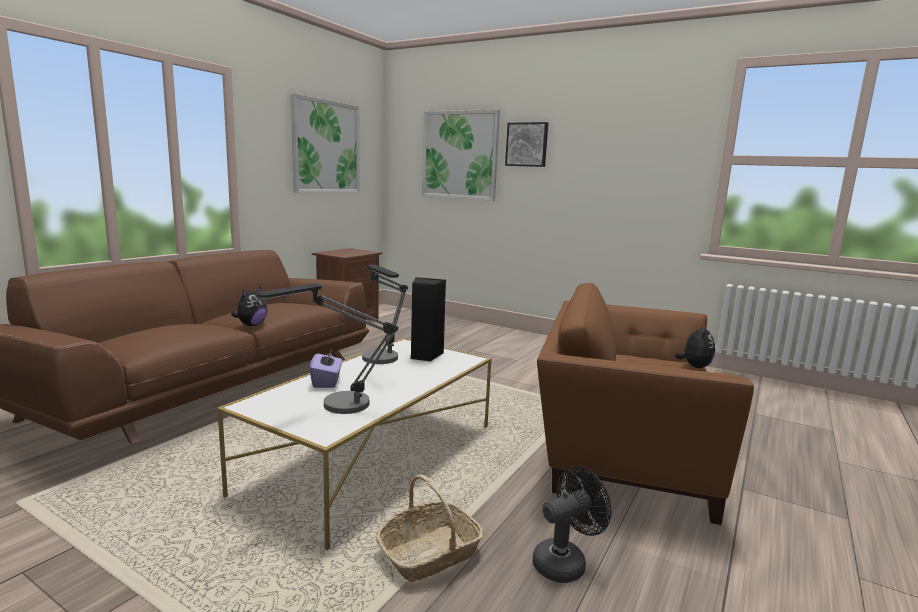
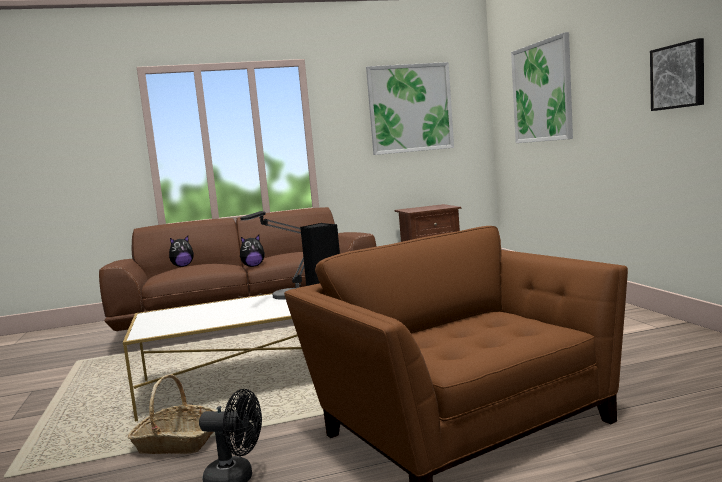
camera: 45 degrees right, 5 degrees down
table lamp [257,283,399,414] -> none
purple tissue box [310,348,342,388] -> none
picture [505,122,548,167] -> picture moved to [650,38,704,111]
plush toy [675,323,715,368] -> plush toy moved to [169,236,194,267]

